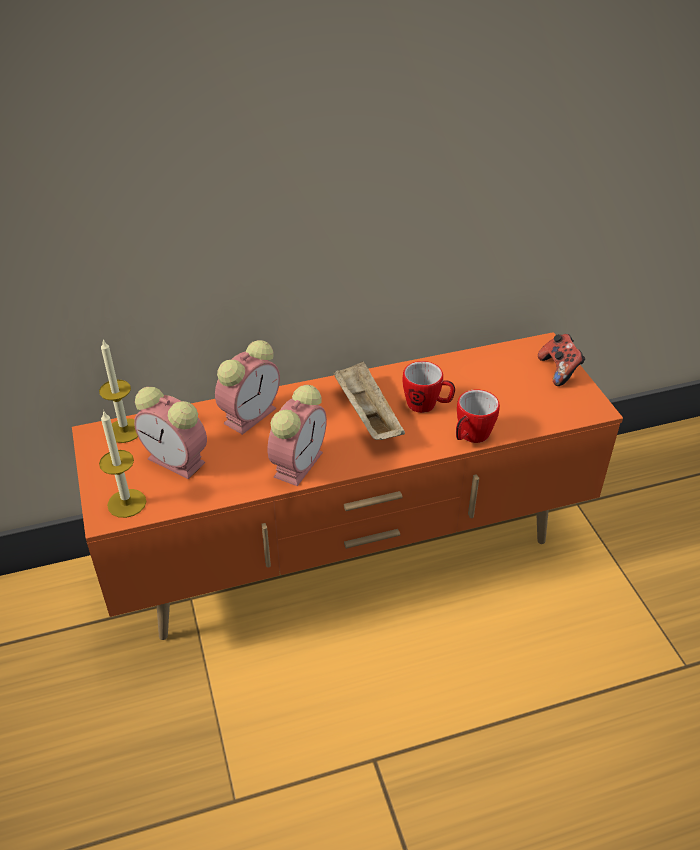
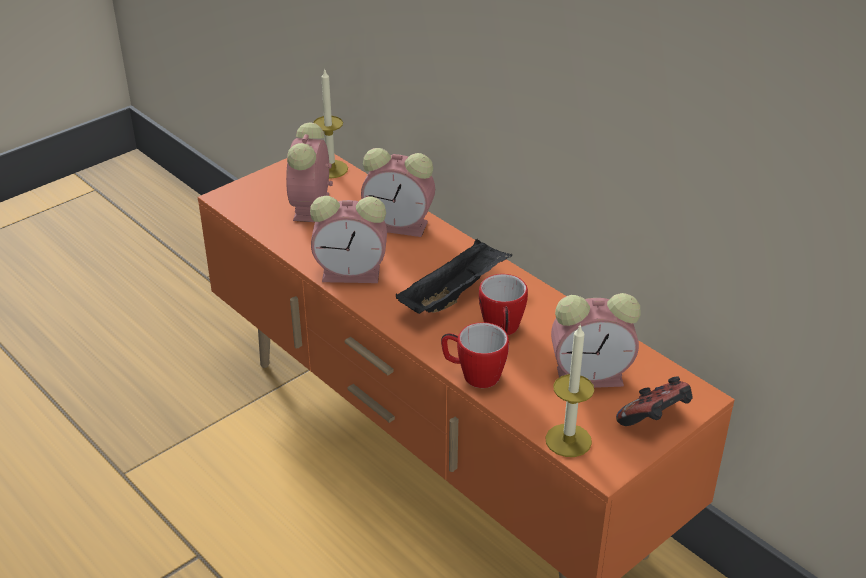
camera: 65 degrees right, 5 degrees down
candle [99,410,146,518] -> candle moved to [545,324,594,457]
beige tray [333,361,405,440] -> black tray [396,239,512,314]
none -> alarm clock [551,293,641,388]

